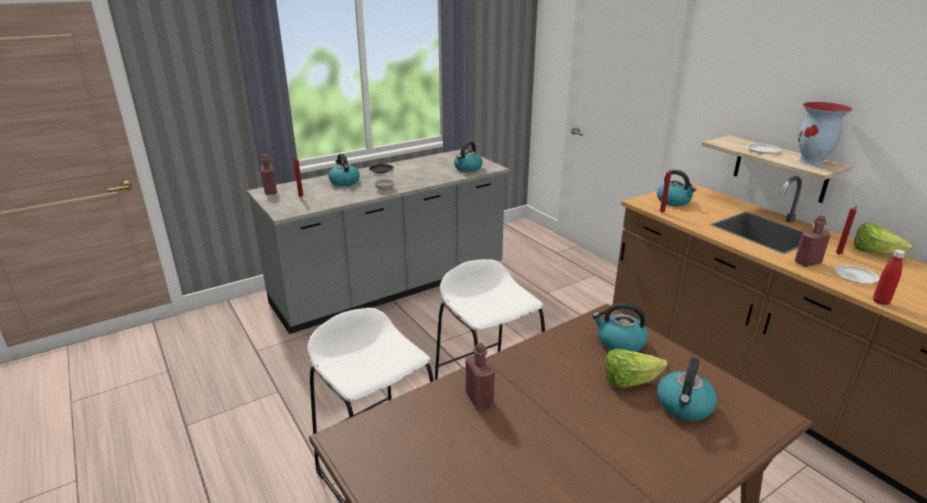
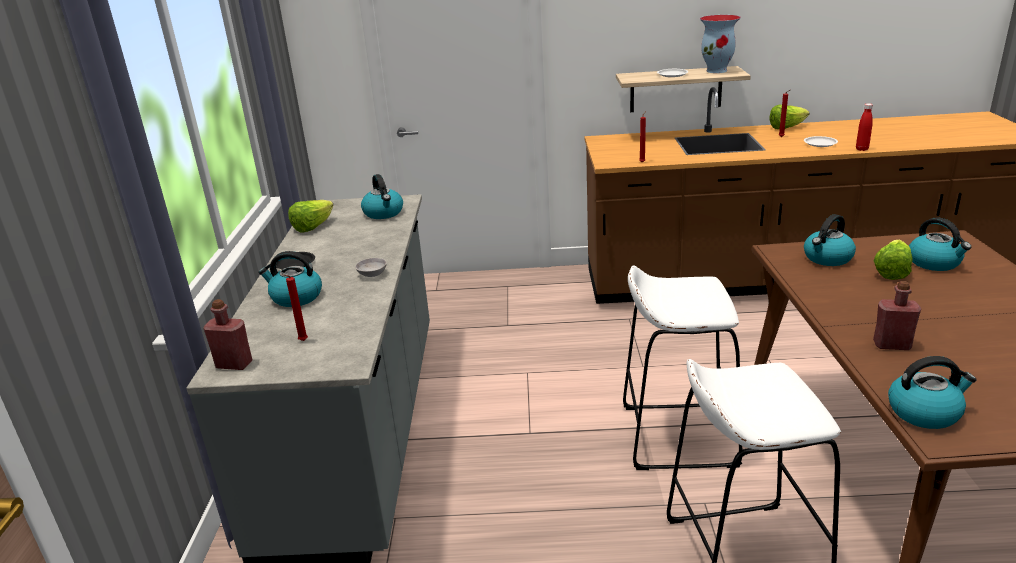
camera: 55 degrees left, 0 degrees up
kettle [657,170,696,206] -> kettle moved to [888,356,976,429]
red bottle [795,216,831,267] -> none
none -> lettuce [288,200,333,232]

